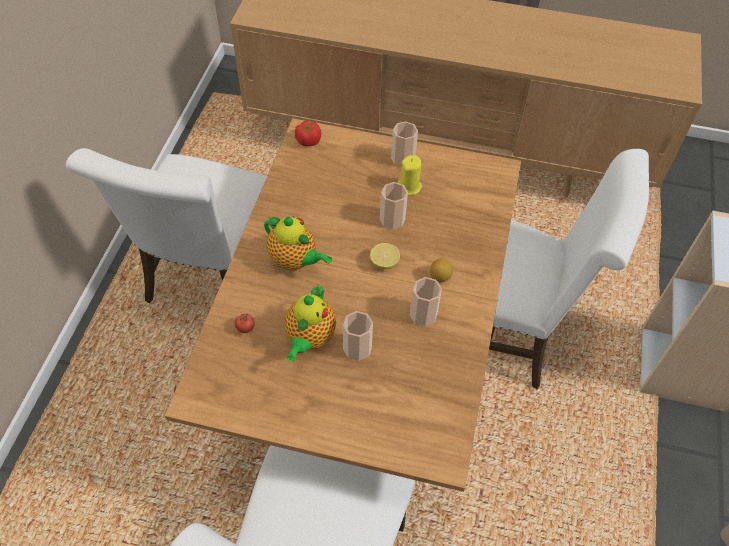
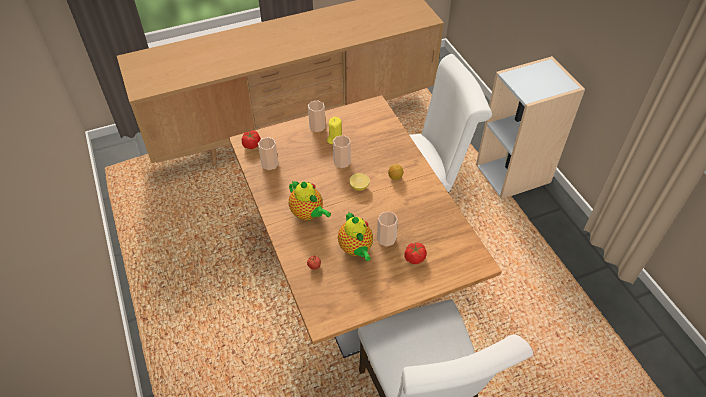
camera: 35 degrees left, 5 degrees down
white chair [66,148,267,303] -> none
teapot [264,216,332,271] -> teapot turned 45 degrees clockwise [289,181,331,221]
cup [410,277,442,326] -> cup moved to [258,137,279,170]
none -> tomato [405,243,427,264]

